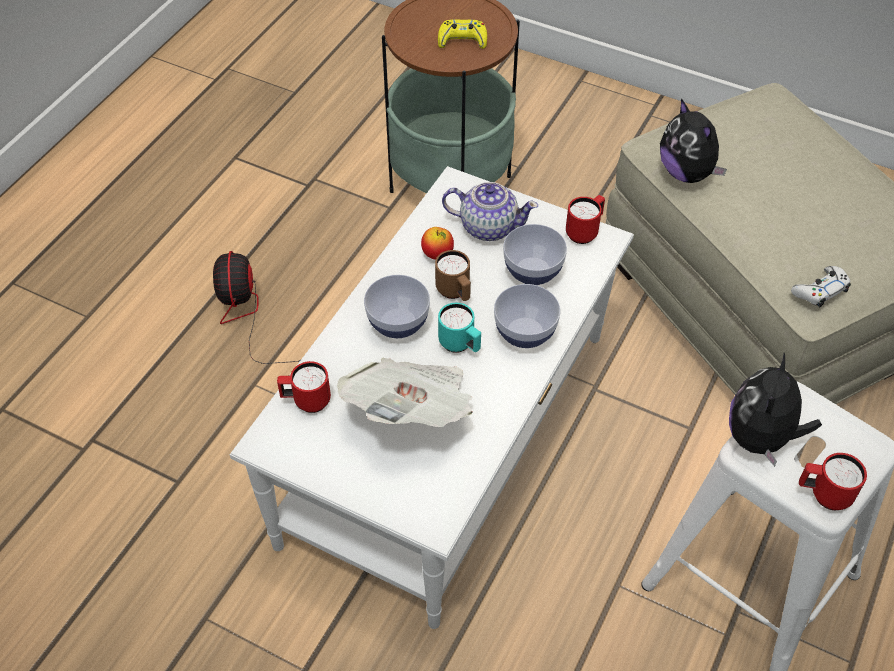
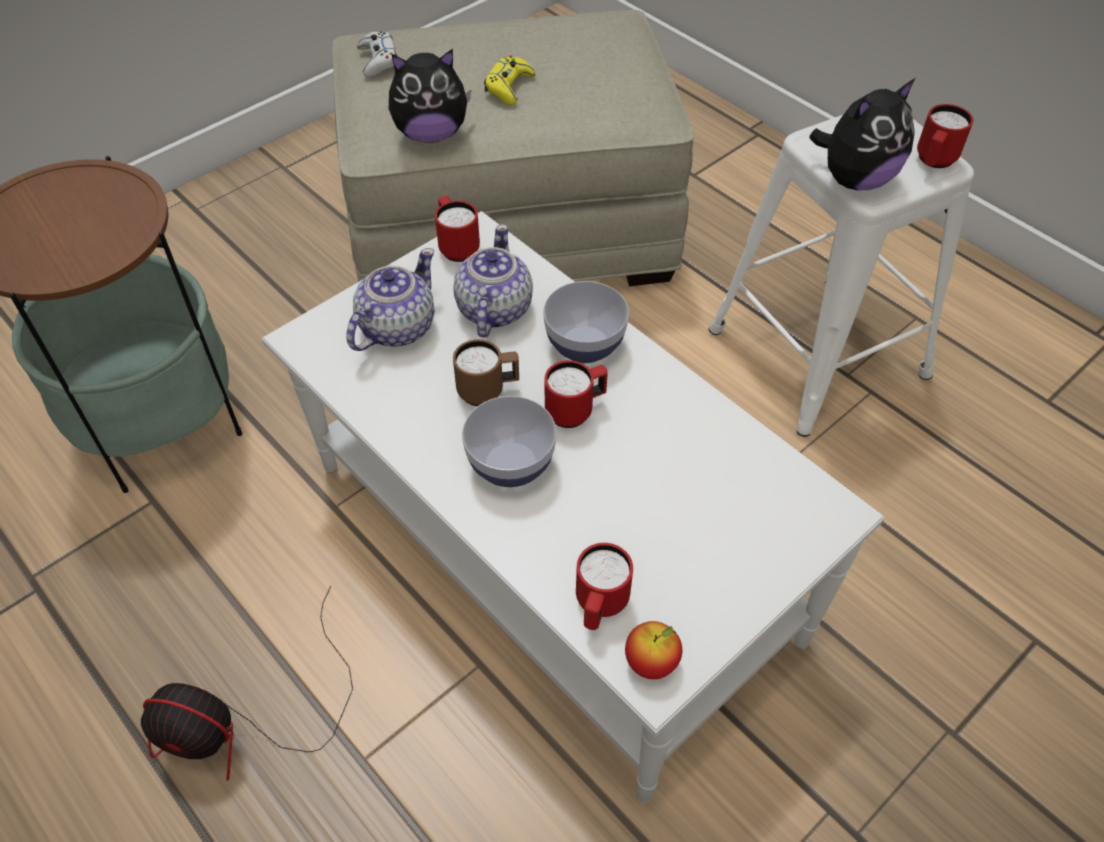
camera: 70 degrees left, 0 degrees up
newspaper [337,358,472,427] -> none
apple [421,227,454,260] -> apple moved to [625,621,682,679]
yellow game controller [438,19,487,49] -> yellow game controller moved to [484,55,535,105]
turquoise mug [438,303,481,353] -> red mug [544,360,608,428]
bowl [503,224,567,285] -> teapot [454,224,533,338]
plush toy [729,353,822,467] -> plush toy turned 75 degrees counterclockwise [809,78,915,190]
white game controller [791,266,851,308] -> white game controller moved to [357,32,397,77]

